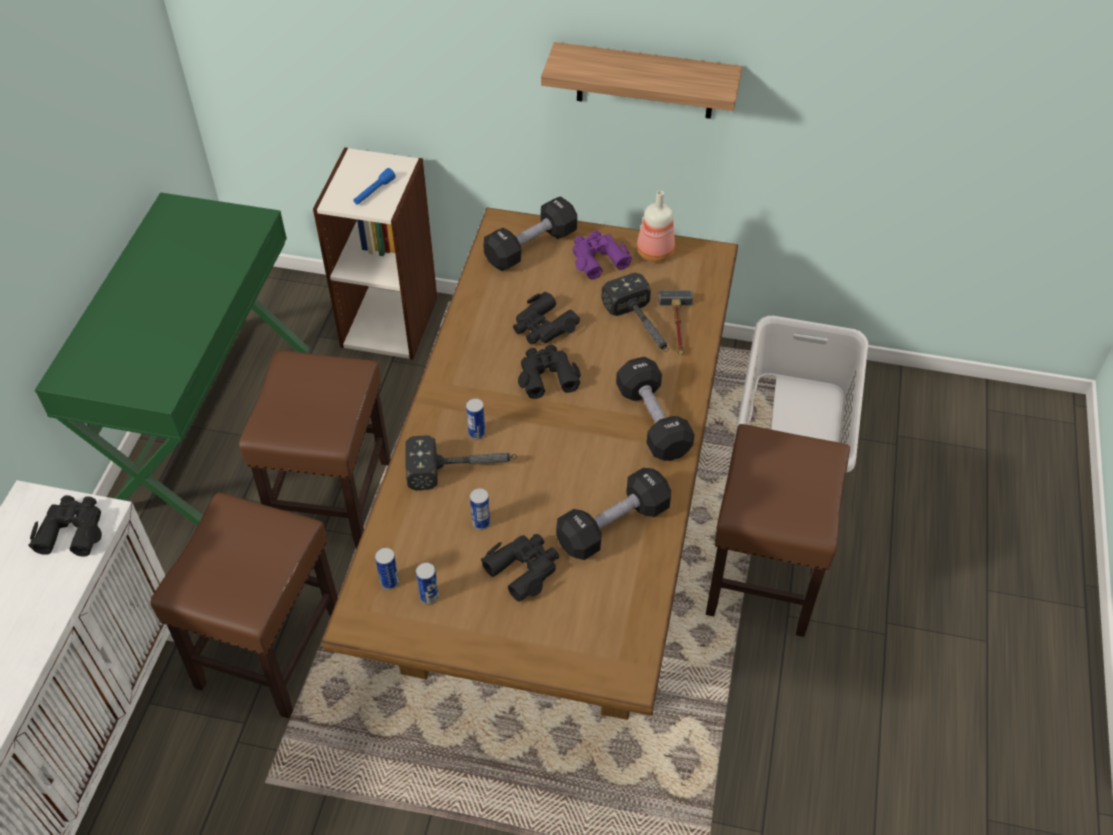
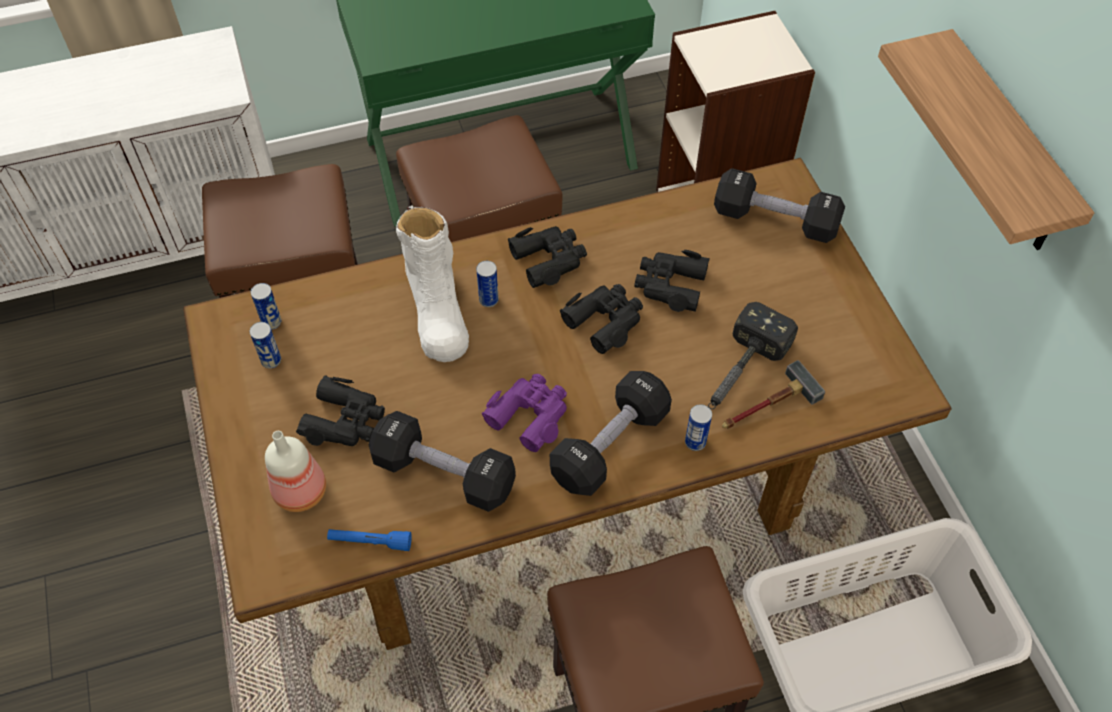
camera: 60 degrees right, 5 degrees up
black binoculars [28,495,102,557] -> black binoculars moved to [508,226,587,288]
blue flashlight [354,168,396,205] -> blue flashlight moved to [327,529,412,551]
hammer [405,435,517,490] -> white boot [396,205,469,362]
can [470,488,490,530] -> can moved to [685,404,712,451]
purple binoculars [572,230,632,279] -> purple binoculars moved to [481,374,567,452]
bottle [637,191,675,262] -> bottle moved to [265,431,326,512]

